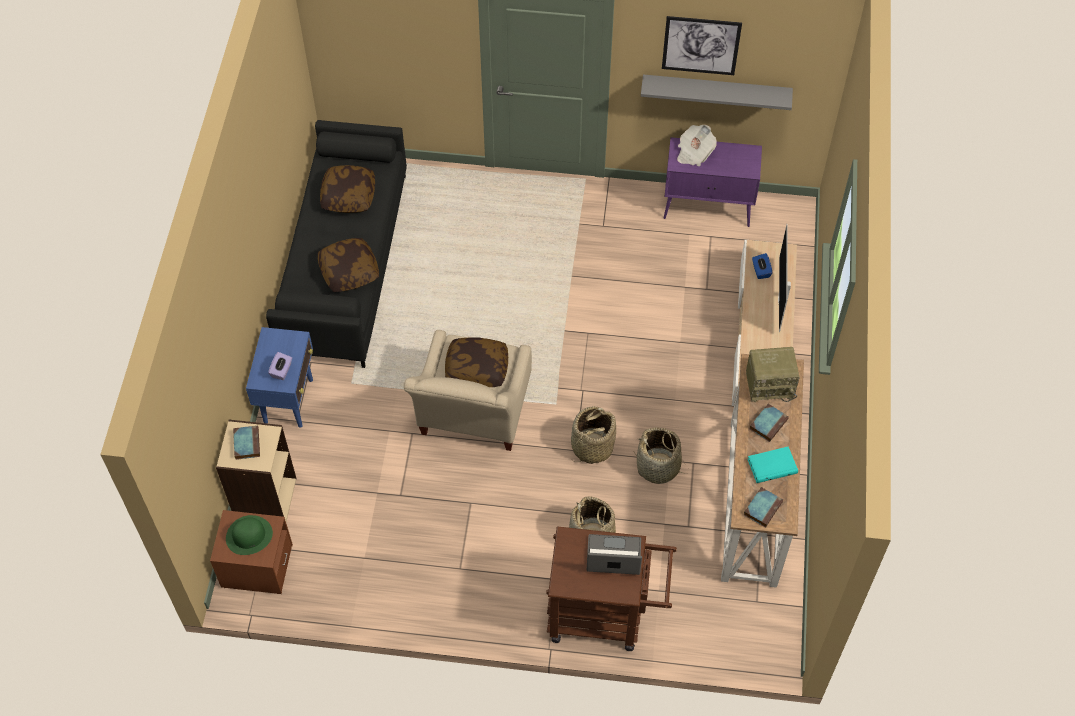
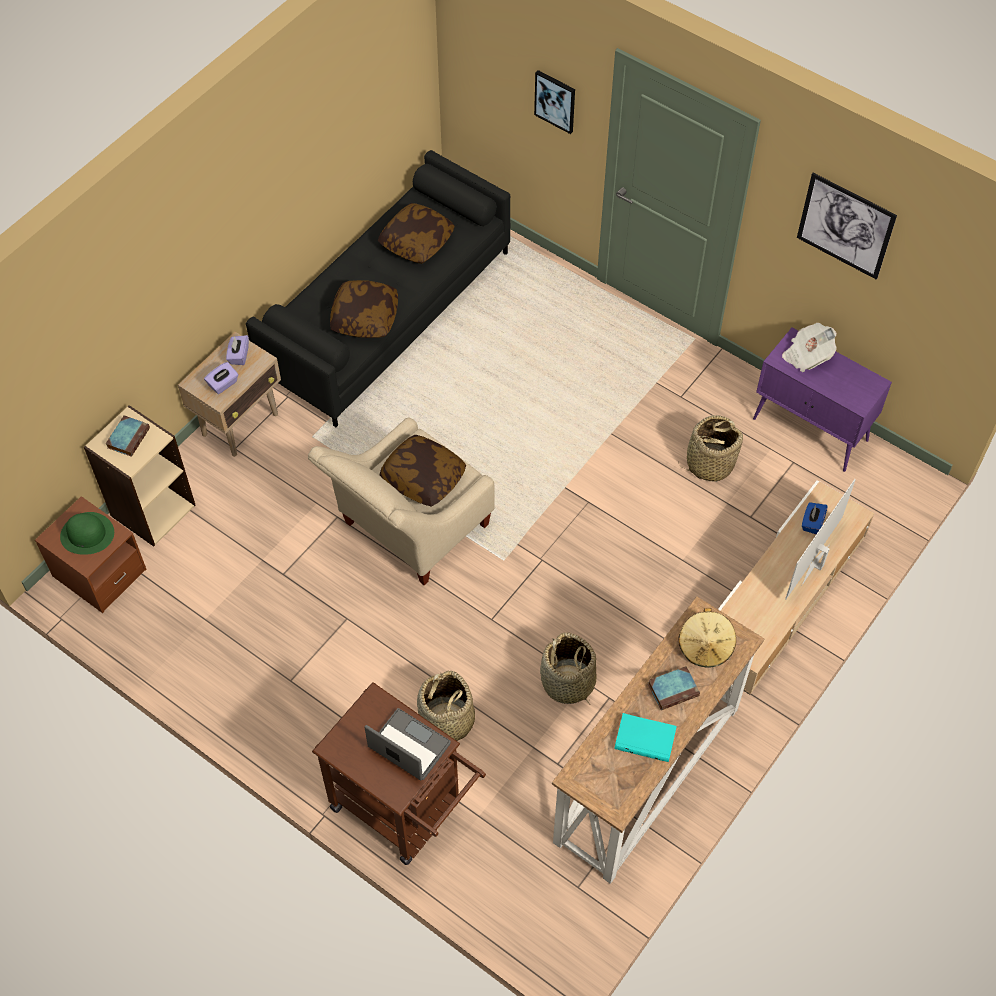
camera: 30 degrees right, 0 degrees up
blue side table [246,327,313,428] -> beige side table [178,332,281,457]
basket [571,406,616,464] -> basket moved to [678,415,743,482]
grey shelf [641,74,793,110] -> none
book [744,487,783,528] -> none
radio [746,347,800,402] -> beige hat [678,608,736,668]
none -> purple tissue box [226,335,249,365]
none -> picture [534,70,575,134]

